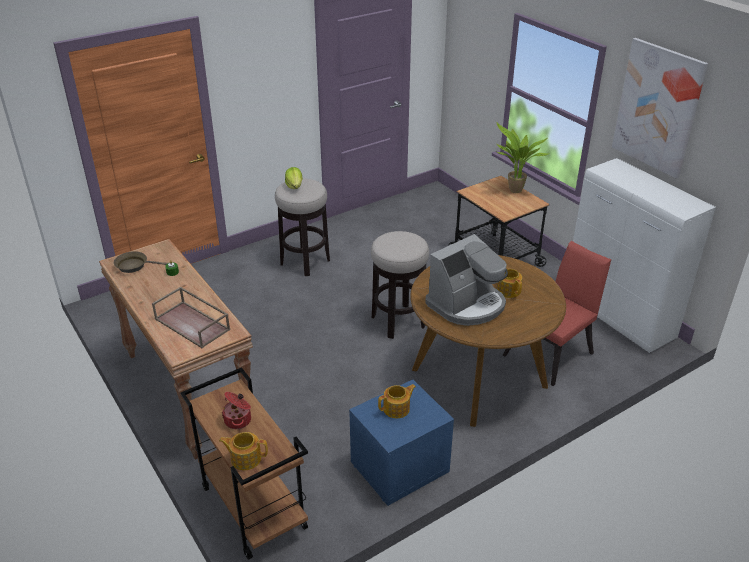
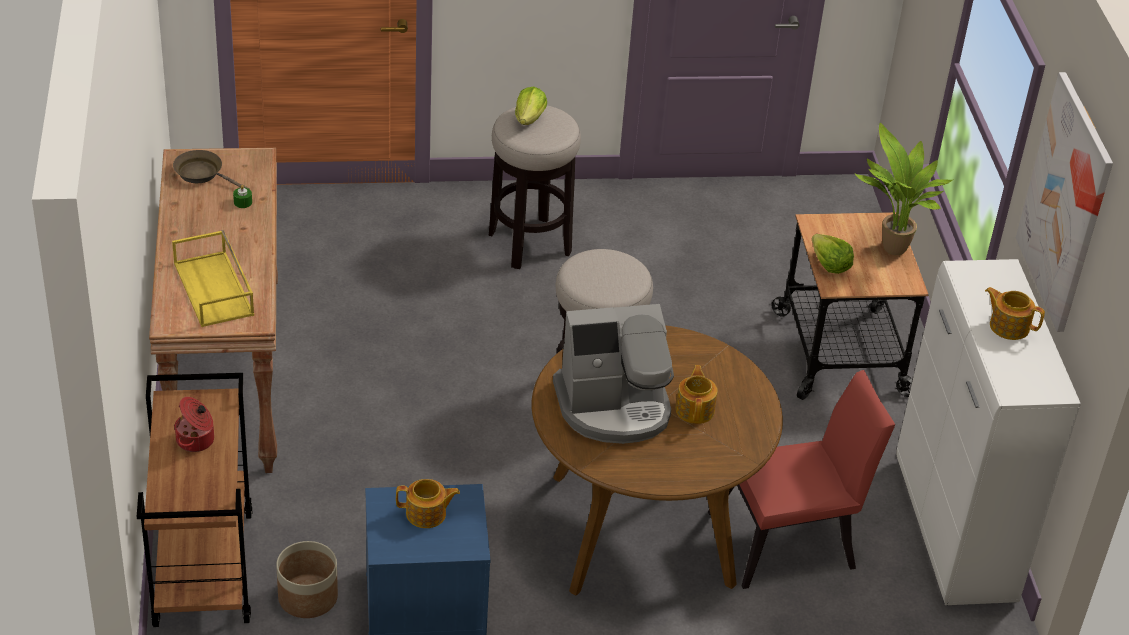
camera: 25 degrees right, 5 degrees up
brown tray [152,287,230,348] -> yellow tray [172,230,254,327]
teapot [219,432,268,470] -> teapot moved to [985,287,1045,340]
none -> planter [276,541,338,618]
none -> lettuce [812,234,854,274]

